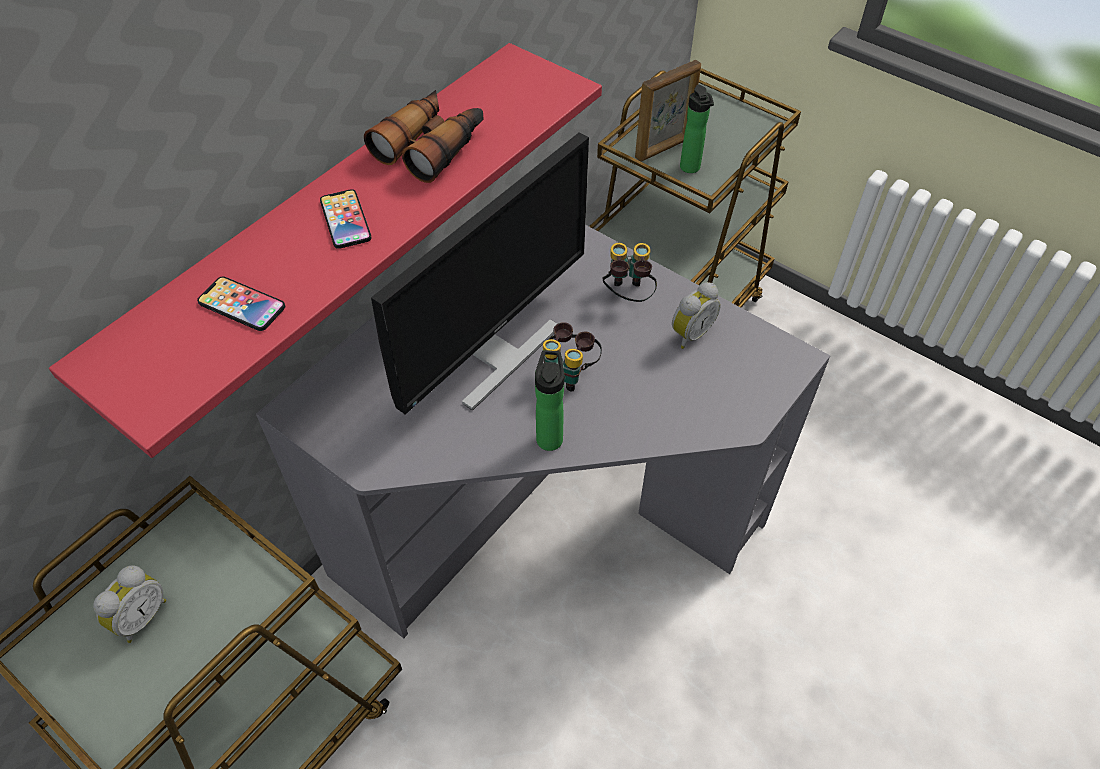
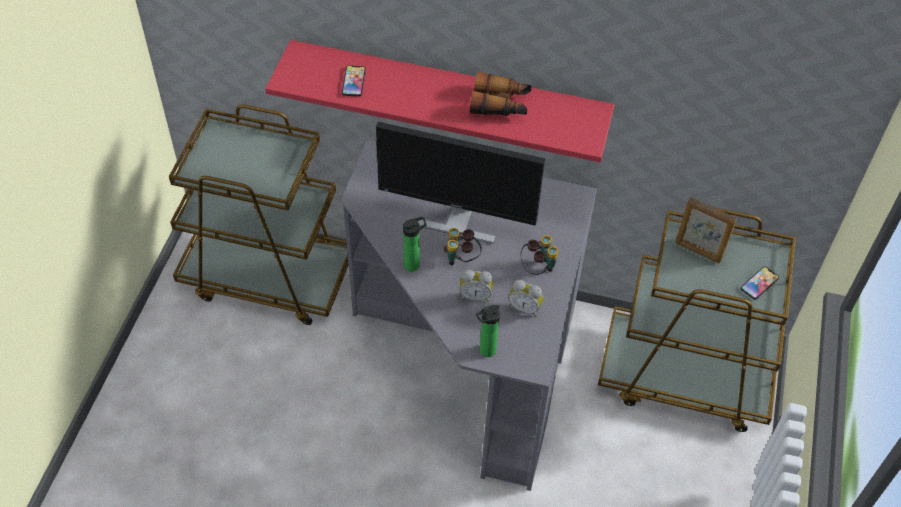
camera: 65 degrees right, 0 degrees up
alarm clock [93,565,166,643] -> alarm clock moved to [460,270,493,302]
phone [320,189,372,249] -> phone moved to [741,267,779,300]
bottle [680,85,714,173] -> bottle moved to [476,305,500,357]

